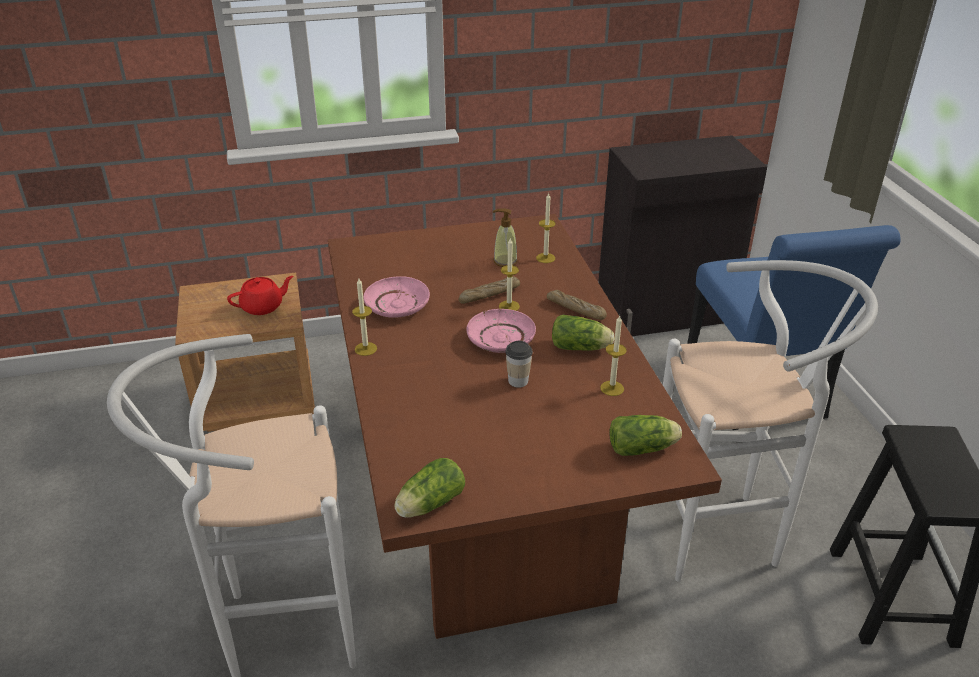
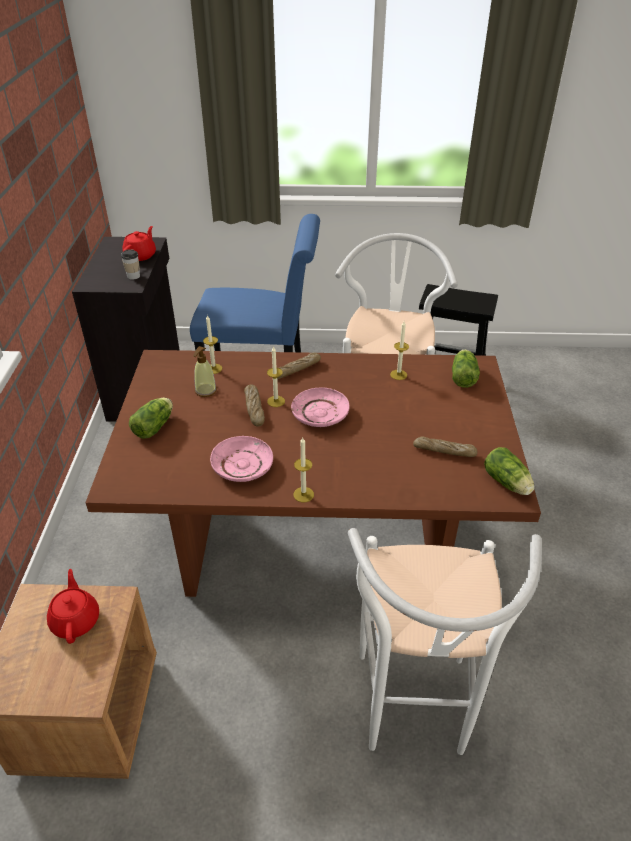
camera: 75 degrees left, 5 degrees up
cup [505,341,533,388] -> cup moved to [121,249,140,280]
lettuce [552,315,615,351] -> lettuce moved to [129,398,173,439]
none -> red teapot [122,226,156,261]
none -> bread [413,436,478,457]

